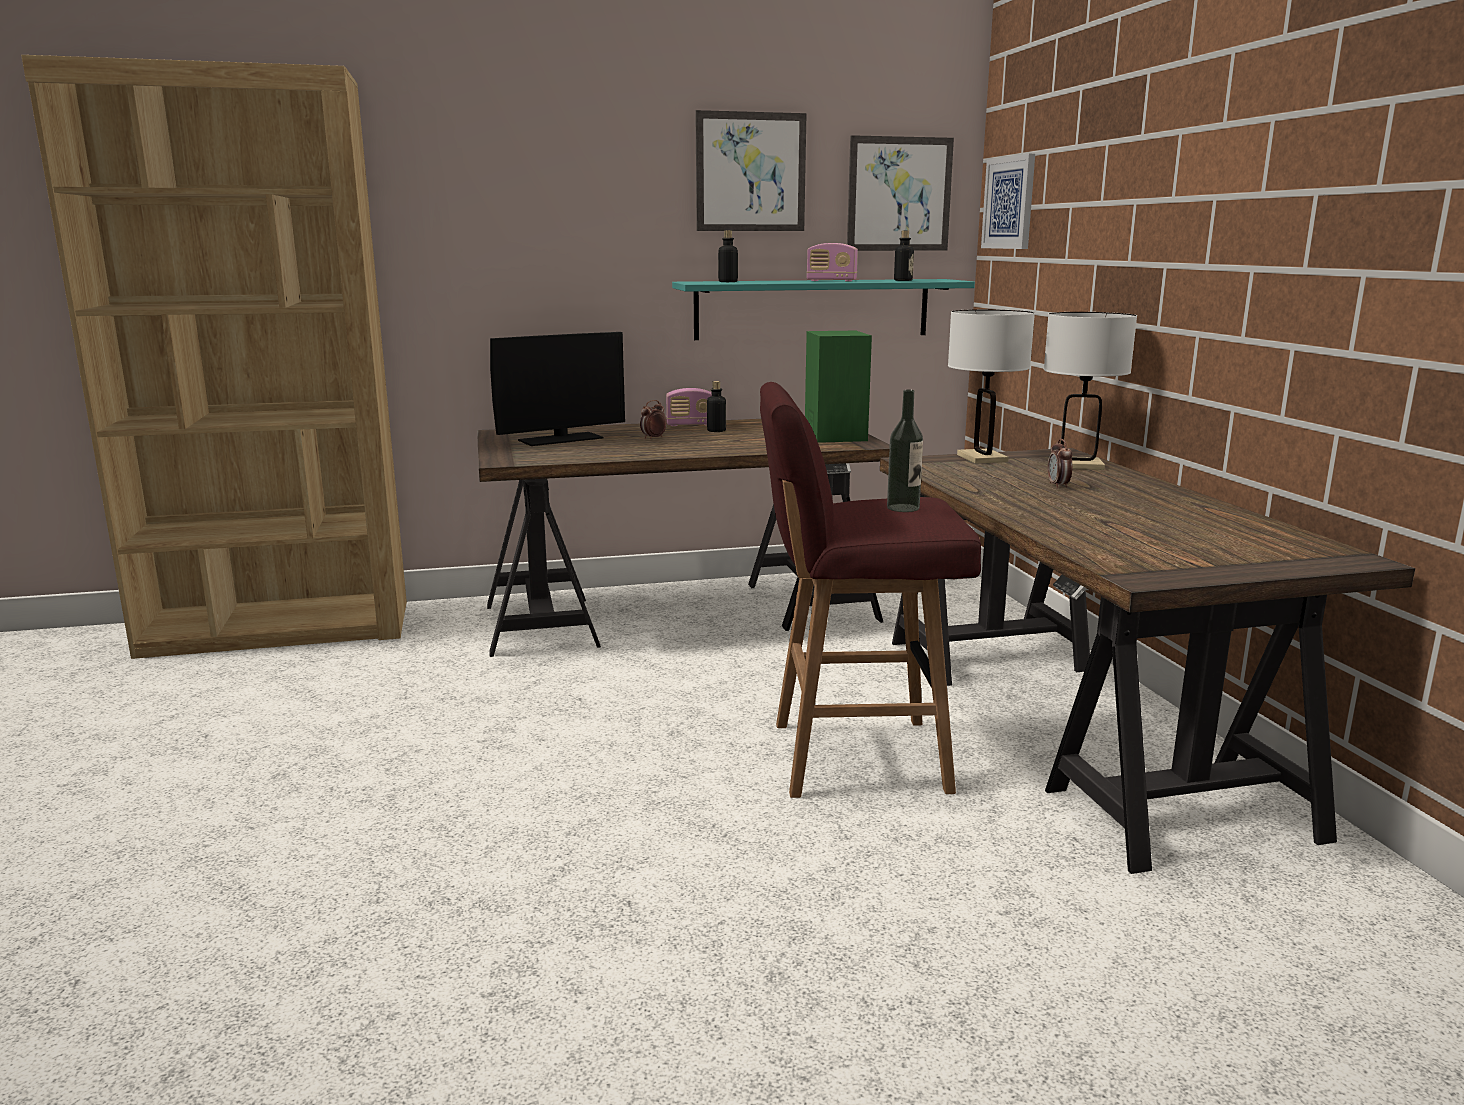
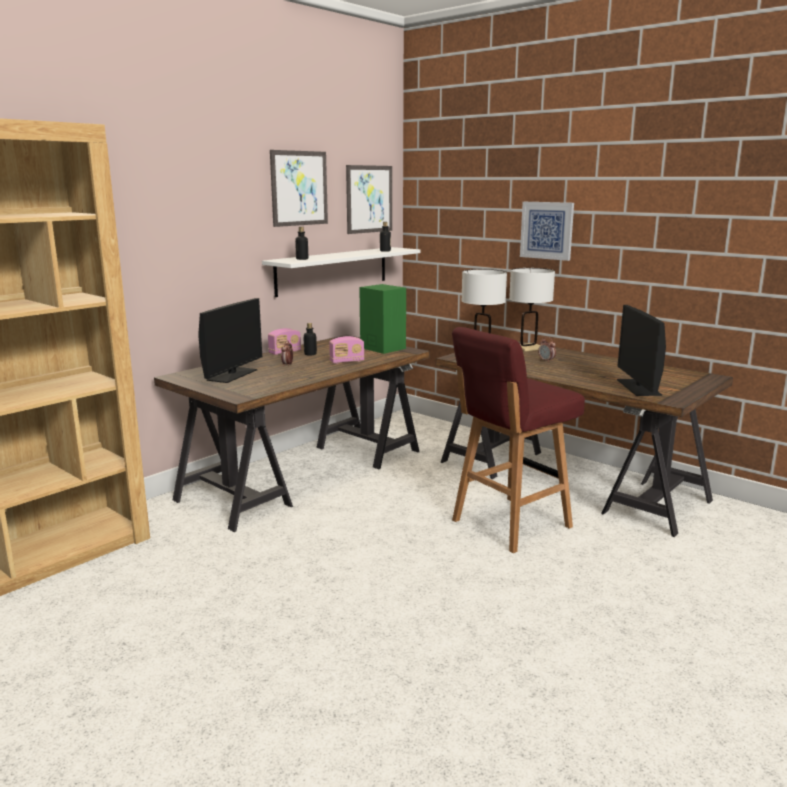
camera: 35 degrees left, 0 degrees up
turquoise shelf [672,279,975,340] -> white shelf [262,247,420,297]
radio [807,243,858,281] -> radio moved to [329,336,364,364]
bottle [887,390,923,512] -> none
picture [981,154,1035,249] -> picture moved to [520,202,574,261]
none -> monitor [617,305,666,396]

